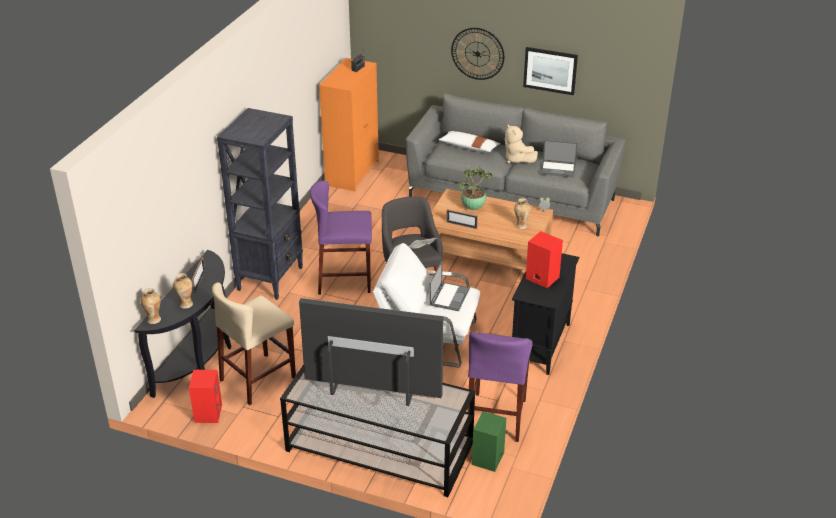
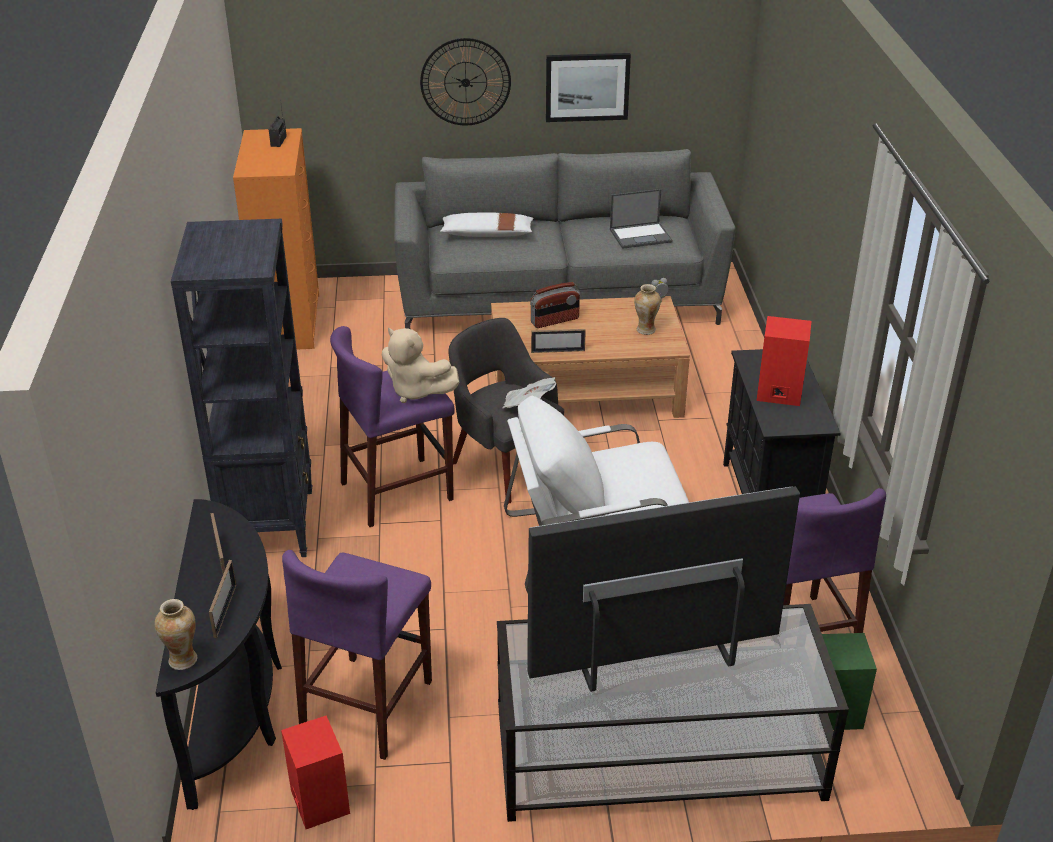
camera: 25 degrees left, 0 degrees up
vase [173,273,193,309] -> picture frame [209,560,236,638]
beige stool [212,283,296,405] -> purple stool [282,550,432,760]
laptop [430,261,470,311] -> none
potted plant [459,167,492,210] -> radio [530,282,580,328]
beige plush toy [505,125,538,163] -> beige plush toy moved to [382,327,459,403]

